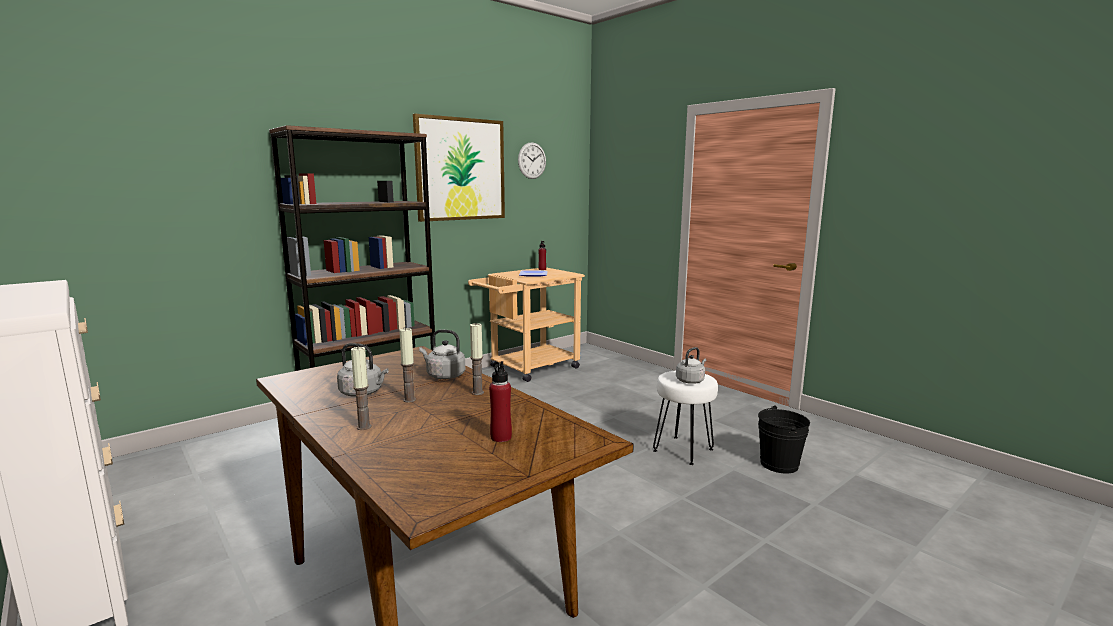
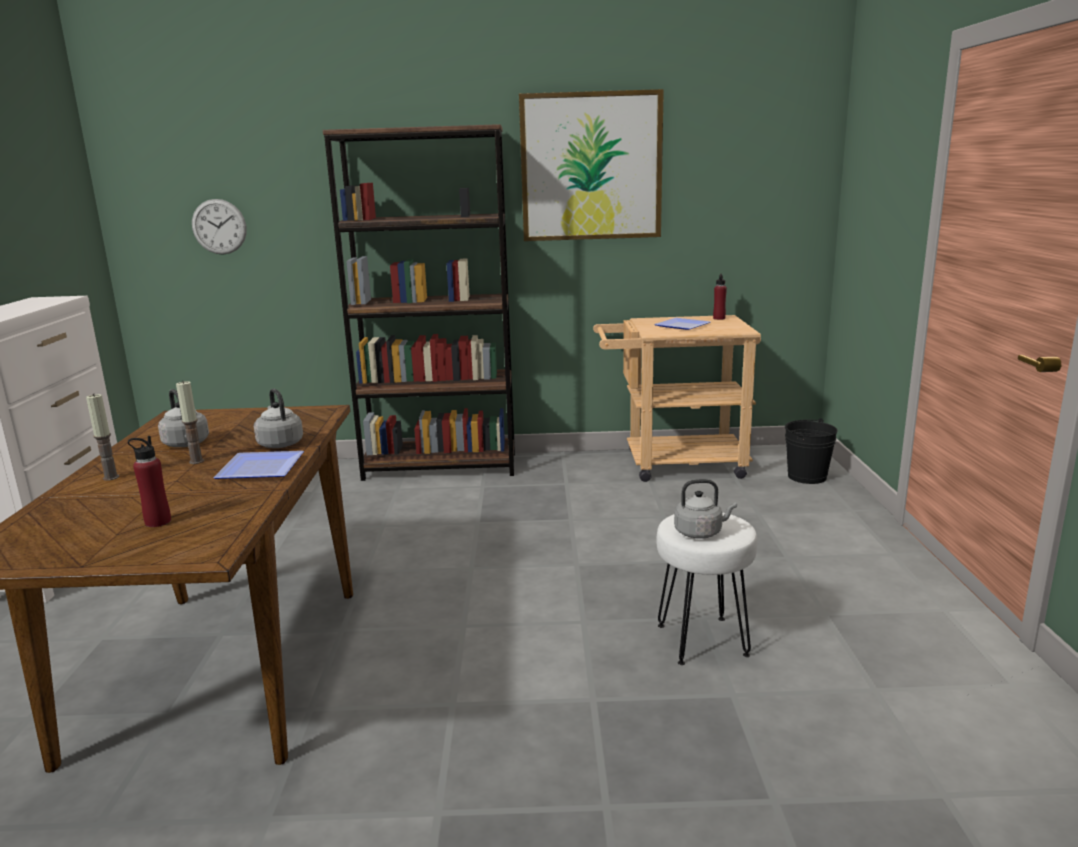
camera: 40 degrees right, 5 degrees up
candle [470,323,484,395] -> plate [213,451,304,479]
wall clock [518,142,546,179] -> wall clock moved to [192,199,247,255]
black bucket [758,406,810,474] -> black bucket moved to [785,418,838,484]

